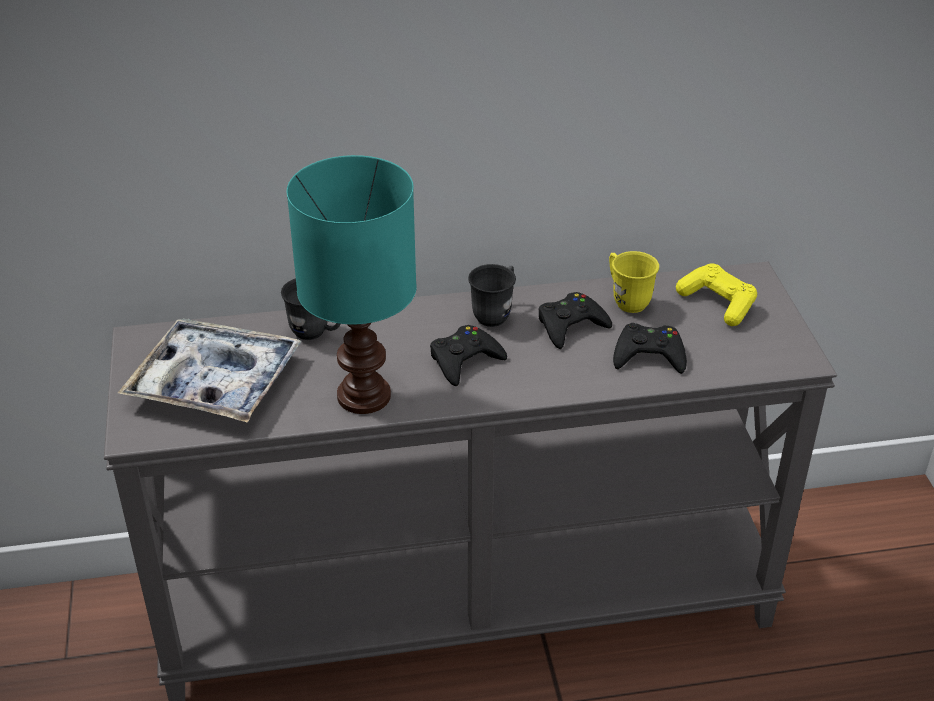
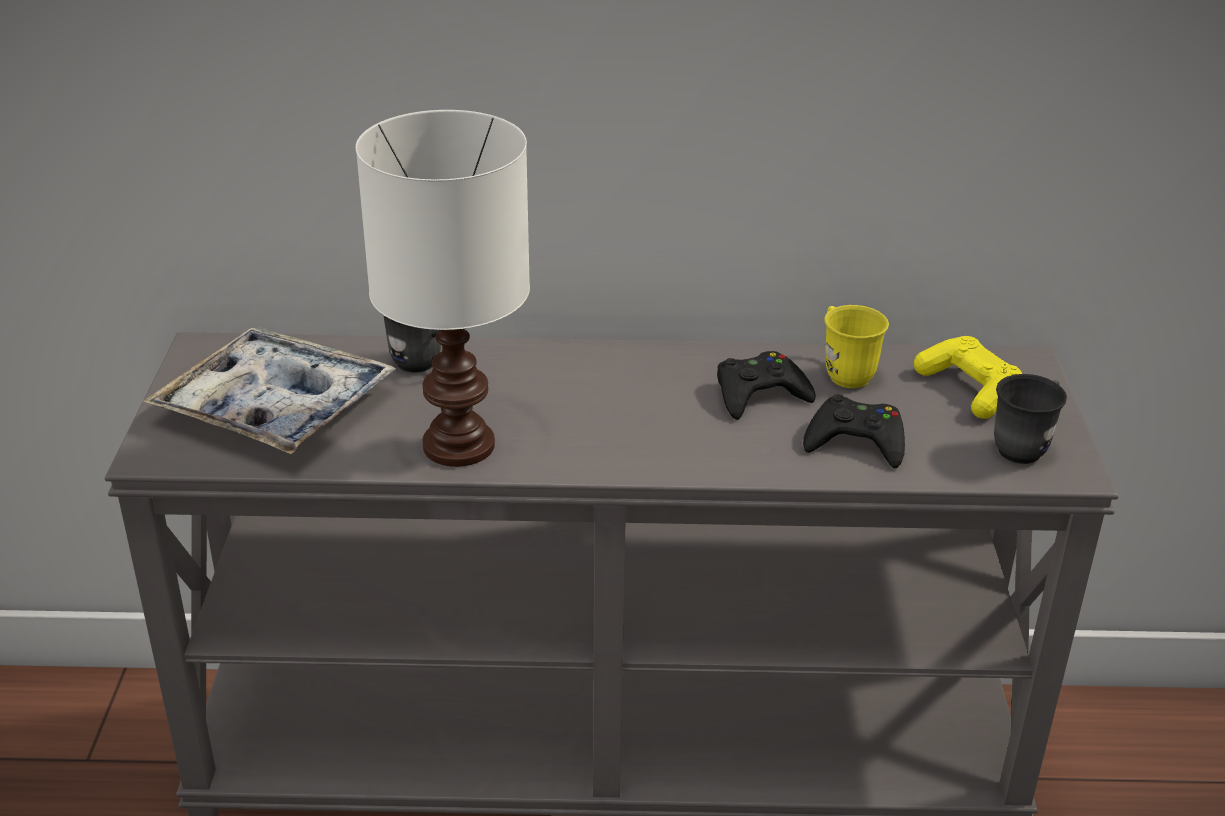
camera: 10 degrees right, 5 degrees down
turquoise table lamp [287,155,417,414] -> white table lamp [356,110,530,467]
black game controller [430,325,507,386] -> none
grey mug [468,264,516,327] -> grey mug moved to [994,374,1067,464]

